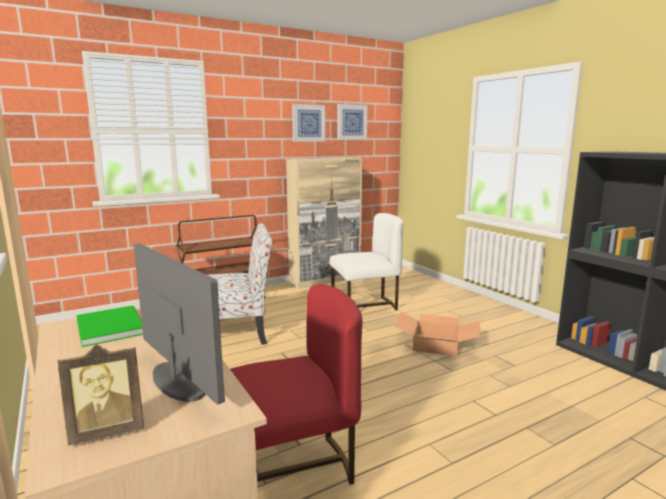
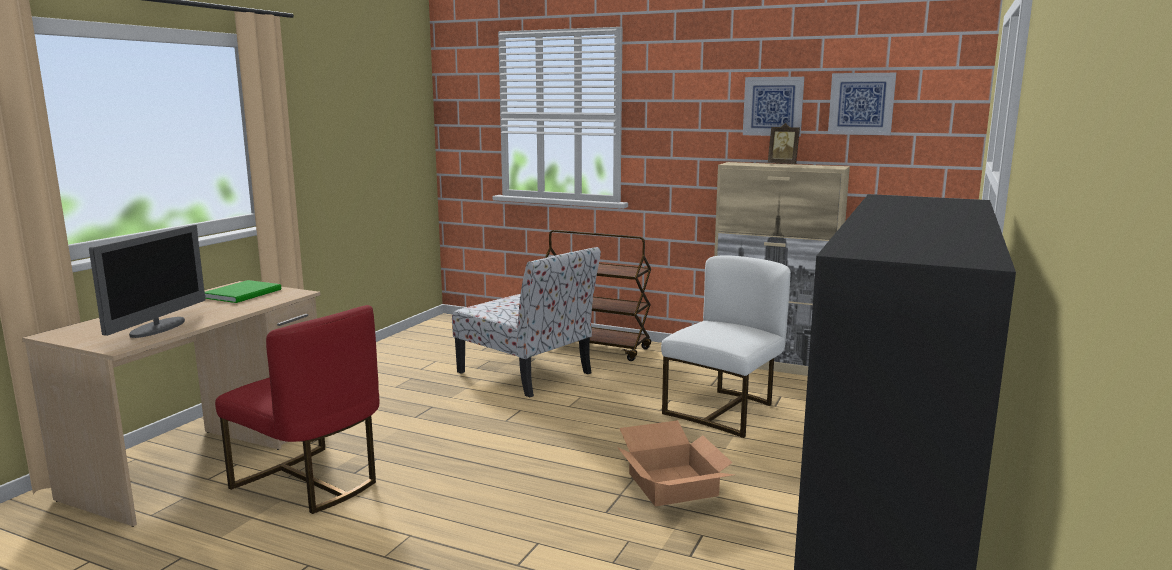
camera: 55 degrees right, 0 degrees up
picture frame [58,344,144,445] -> picture frame moved to [768,123,800,164]
white chair [330,213,404,310] -> white chair turned 90 degrees counterclockwise [661,255,791,438]

